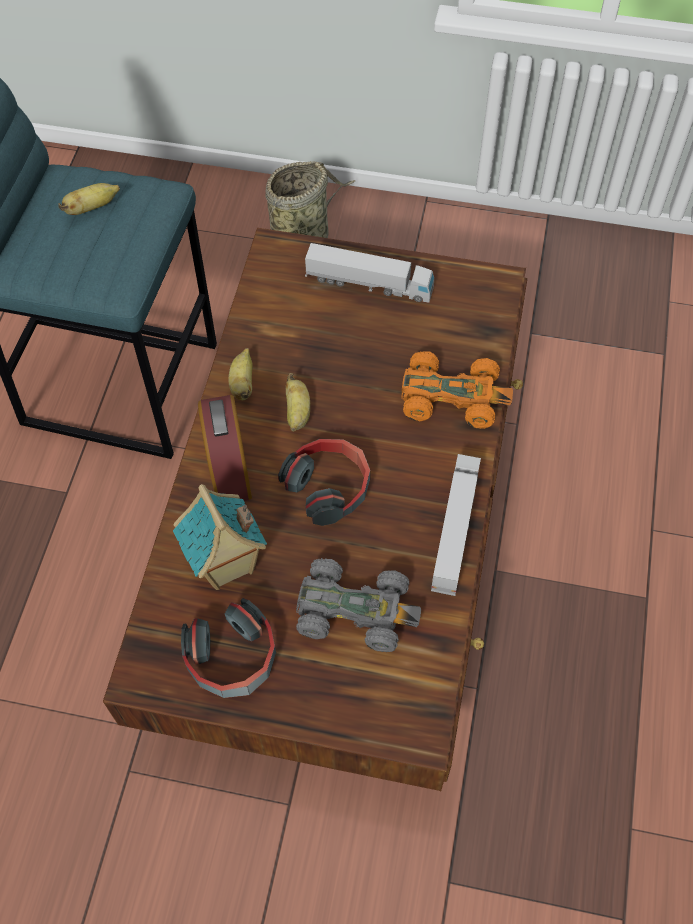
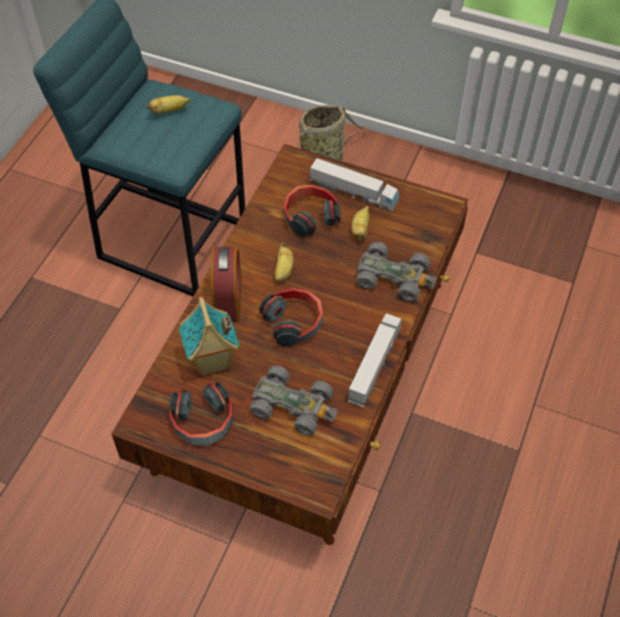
camera: 10 degrees right, 5 degrees down
banana [228,348,253,400] -> banana moved to [351,206,370,240]
orange toy car [401,351,513,429] -> grey toy car [356,242,436,302]
none -> headphones [284,185,340,238]

